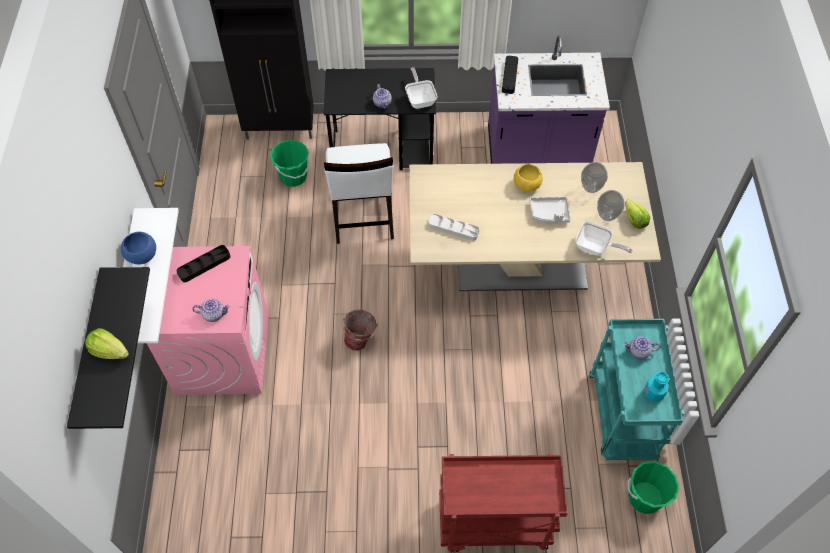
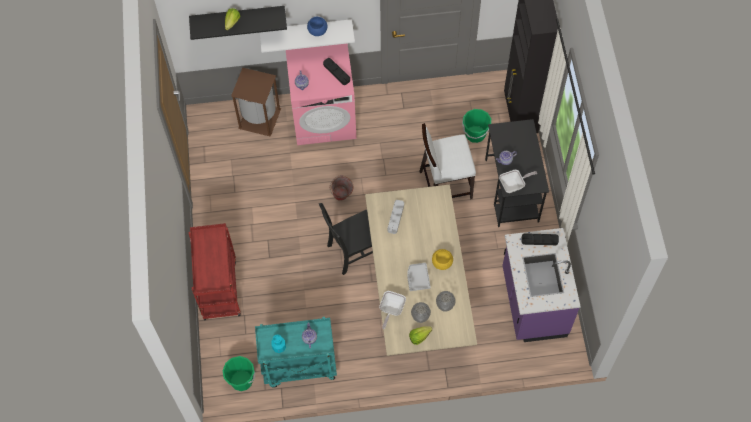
camera: 85 degrees right, 5 degrees up
none -> brown trash can [231,68,281,137]
none -> black chair [319,203,373,275]

